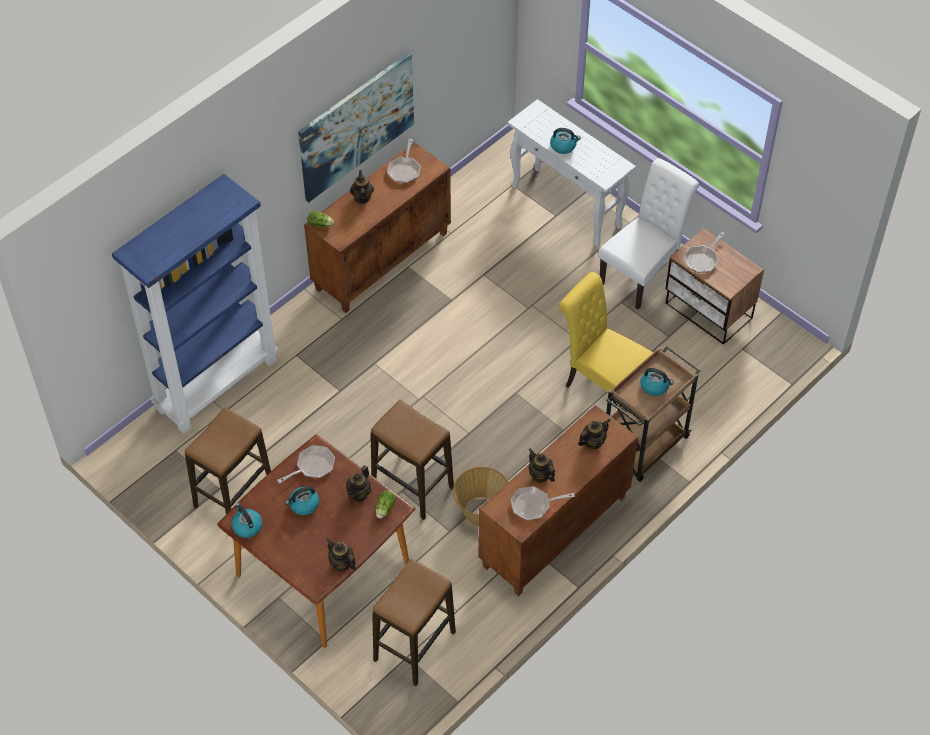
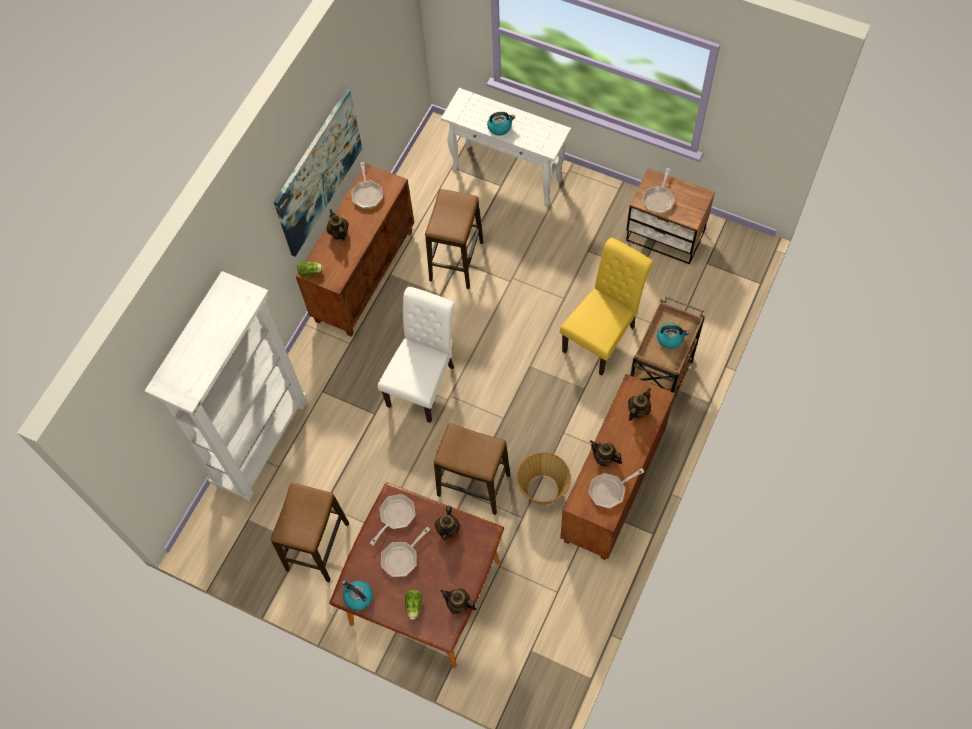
camera: 15 degrees left, 10 degrees up
blue bookcase [112,174,279,434] -> white bookcase [144,271,307,501]
kettle [285,486,319,515] -> frying pan [381,527,430,577]
stool [372,559,456,686] -> stool moved to [425,189,483,289]
lettuce [375,490,396,519] -> lettuce moved to [405,590,422,620]
yellow chair [559,272,653,408] -> yellow chair turned 105 degrees clockwise [560,238,653,376]
white chair [598,158,699,309] -> white chair moved to [378,287,455,423]

